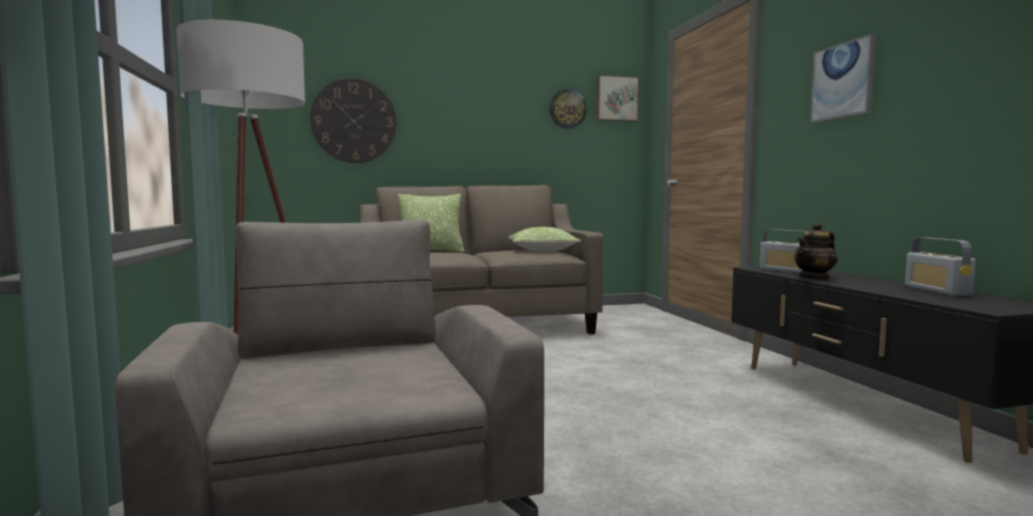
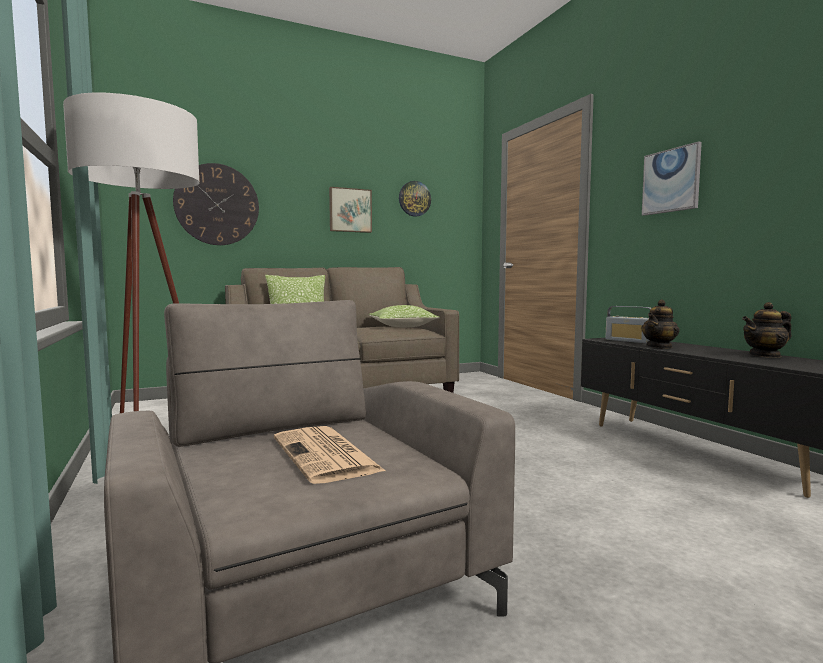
camera: 10 degrees left, 0 degrees up
picture [596,74,640,122] -> picture moved to [329,187,372,233]
radio [905,237,976,296] -> teapot [742,302,792,358]
none -> newspaper [274,426,386,484]

